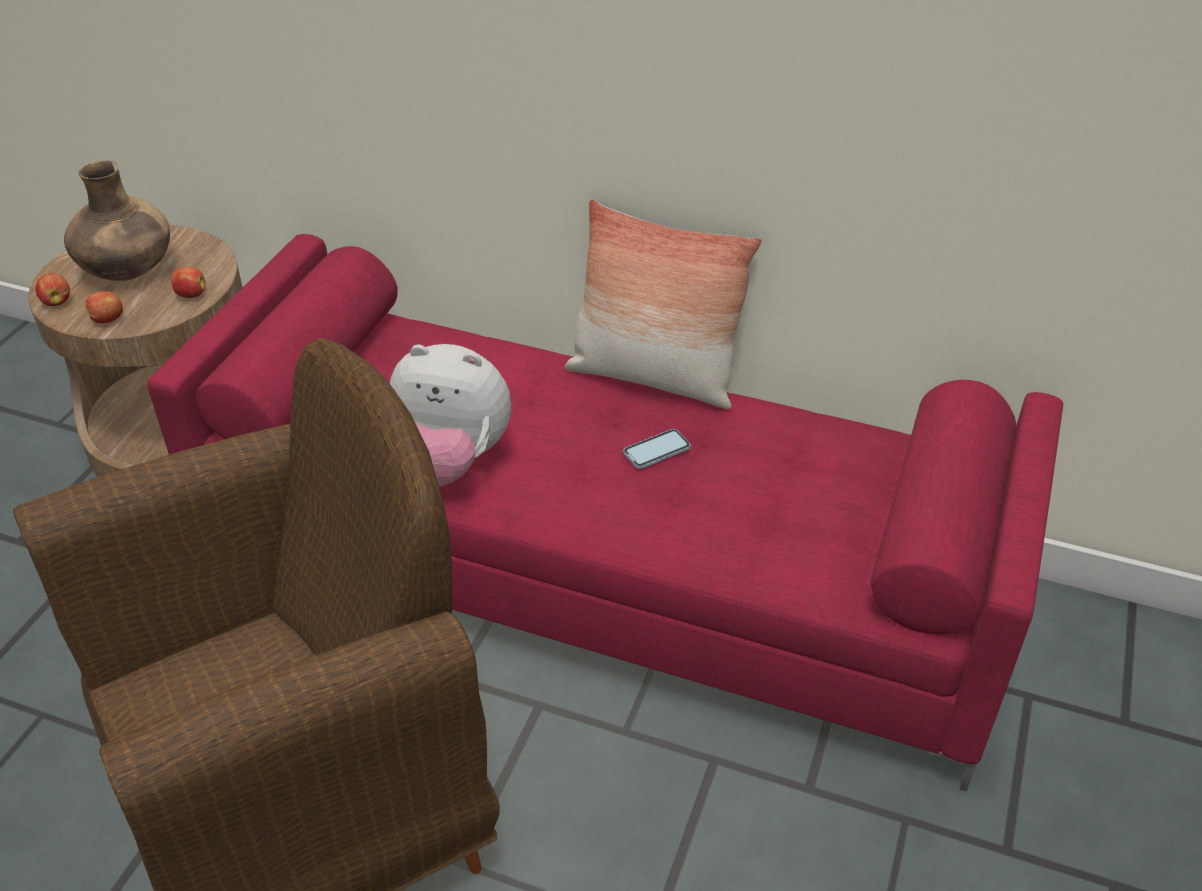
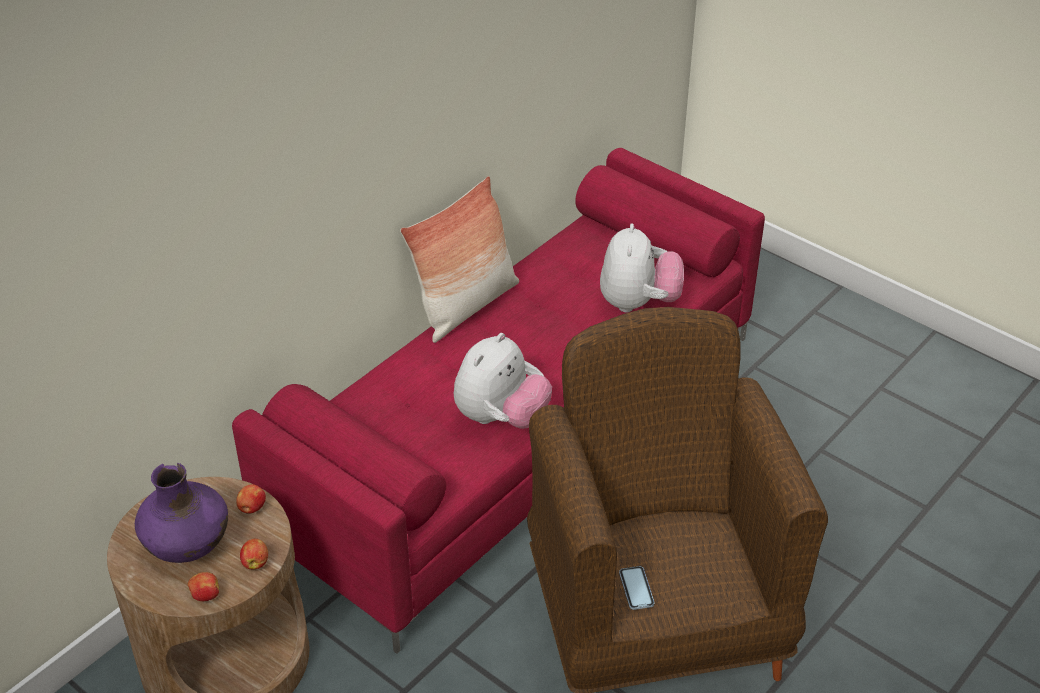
camera: 70 degrees left, 0 degrees up
brown vase [64,161,170,281] -> purple vase [135,463,228,563]
phone [623,429,691,469] -> phone moved to [619,566,655,610]
none -> plush toy [600,223,684,312]

